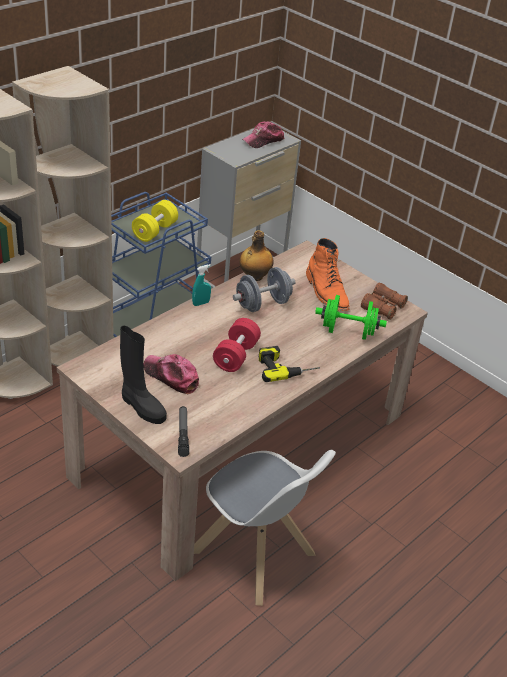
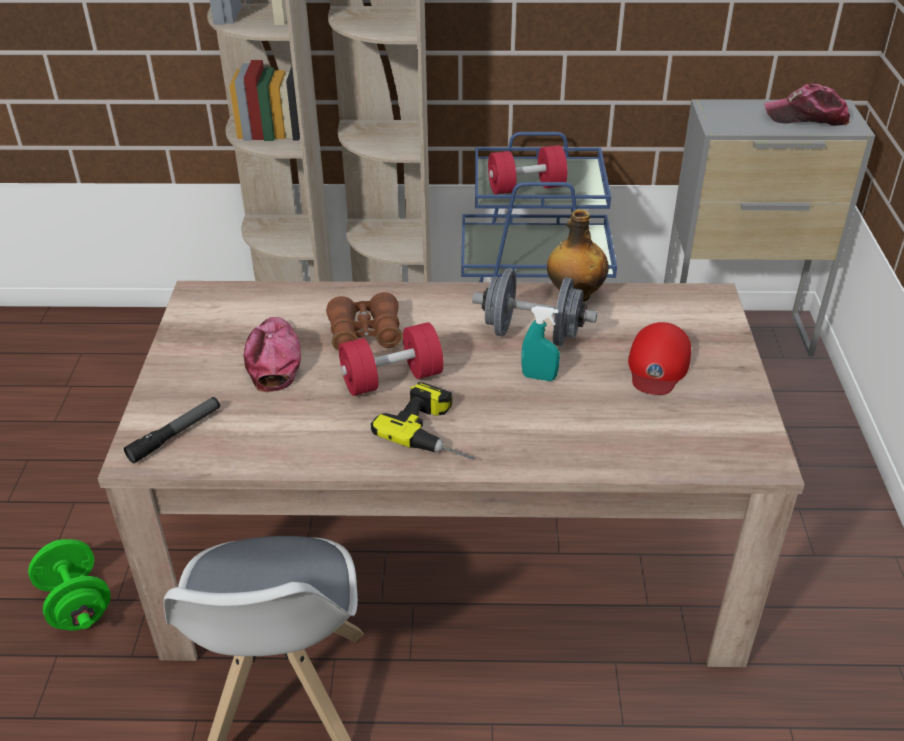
camera: 50 degrees right, 0 degrees up
black boot [120,326,167,424] -> none
yellow dumbbell [132,200,178,242] -> red dumbbell [488,145,567,195]
turquoise spray bottle [192,264,211,306] -> turquoise spray bottle moved to [521,306,560,381]
orange boot [306,238,350,311] -> red cap [628,322,691,395]
green dumbbell [315,295,387,340] -> green dumbbell moved to [28,539,111,631]
brown binoculars [361,282,408,320] -> brown binoculars moved to [326,292,403,351]

